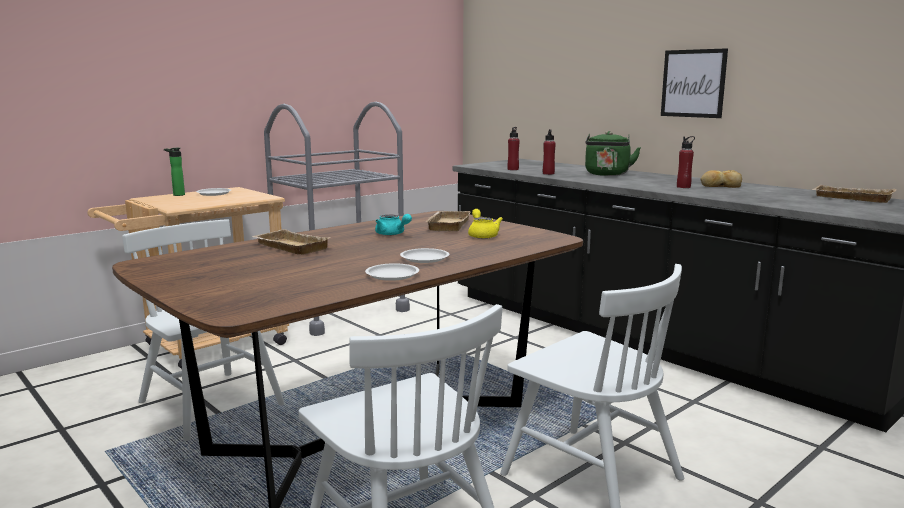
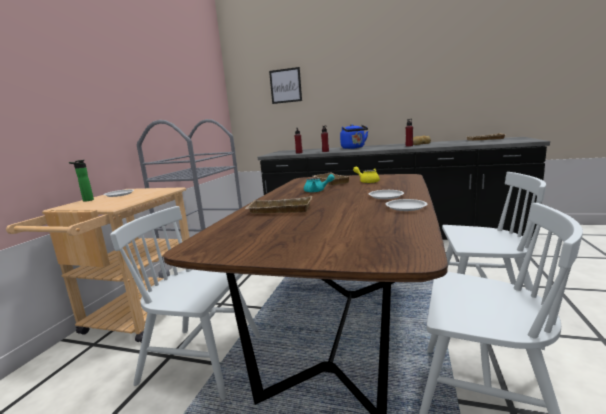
camera: 30 degrees left, 0 degrees up
green kettle [585,131,641,176] -> blue kettle [340,124,368,149]
picture [661,48,728,118] -> picture moved to [269,67,302,104]

